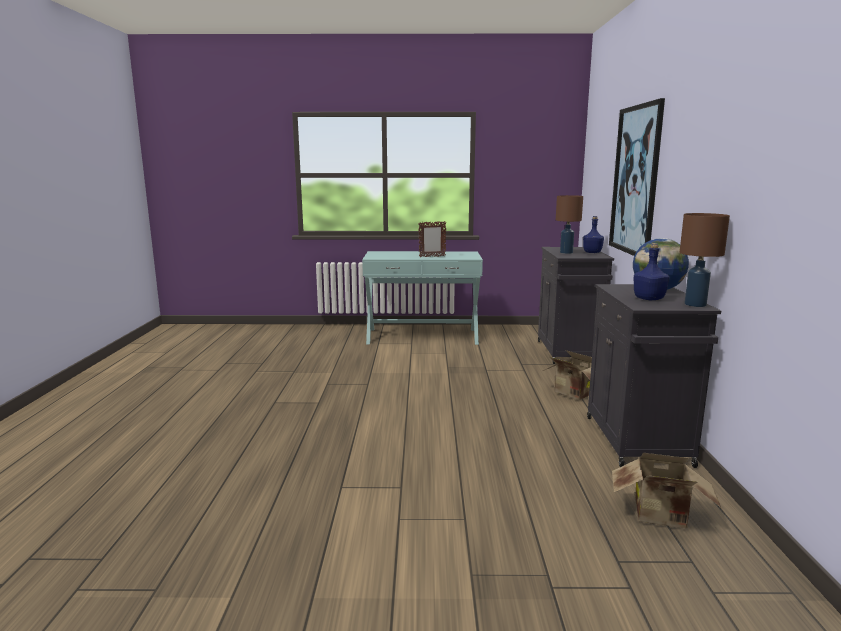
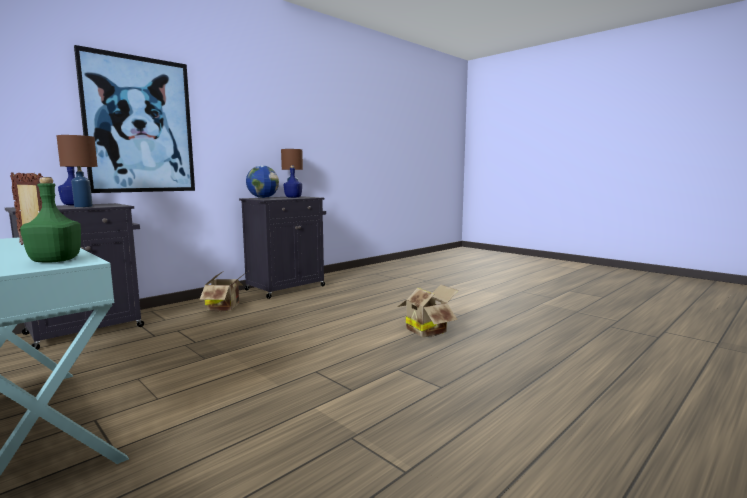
camera: 135 degrees left, 5 degrees down
cardboard box [612,453,721,529] -> cardboard box moved to [398,284,458,337]
none -> green bottle [20,177,81,263]

